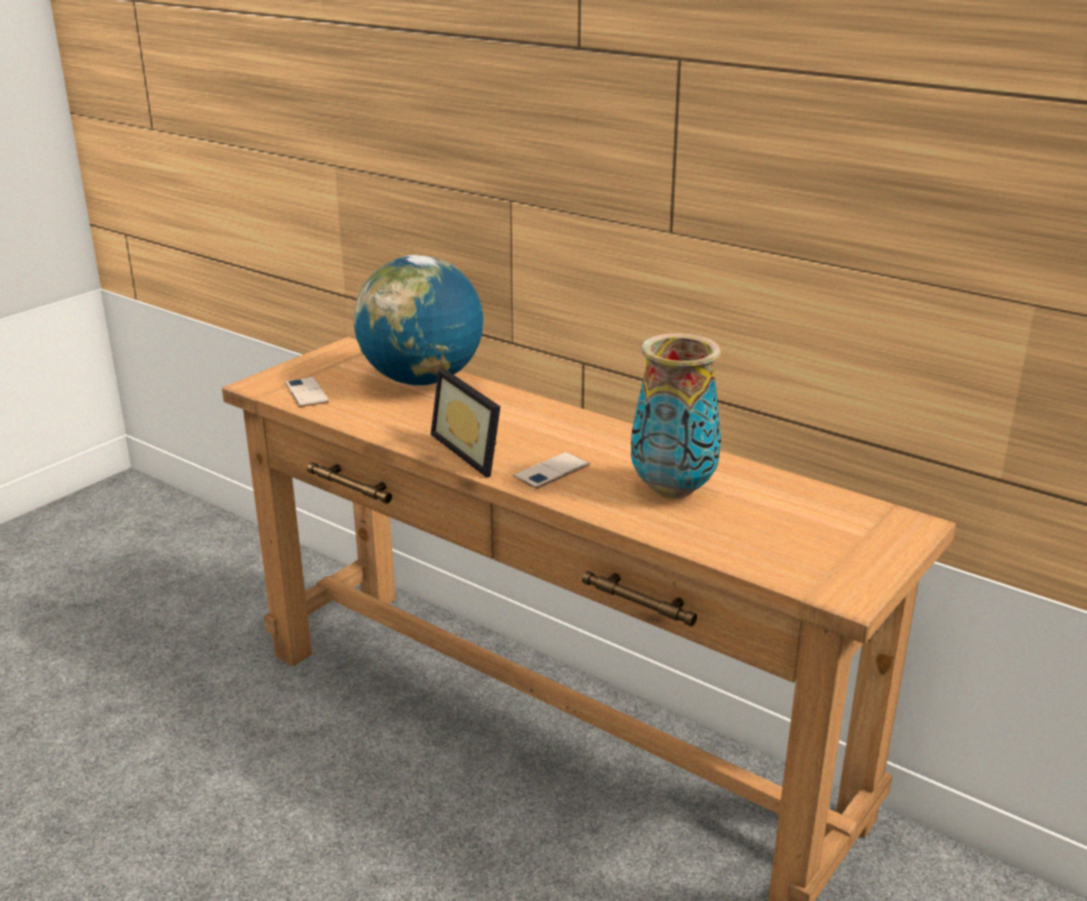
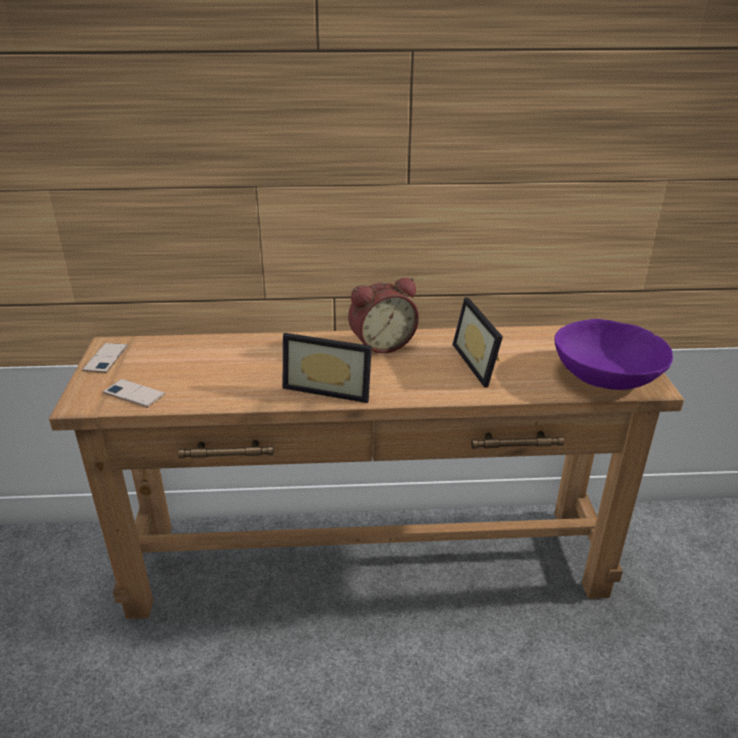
camera: 40 degrees left, 5 degrees up
globe [353,255,483,386] -> none
phone [513,452,590,489] -> phone moved to [82,343,128,373]
vase [631,333,721,499] -> picture frame [452,297,503,387]
none -> alarm clock [348,278,419,353]
none -> purple bowl [554,319,673,390]

